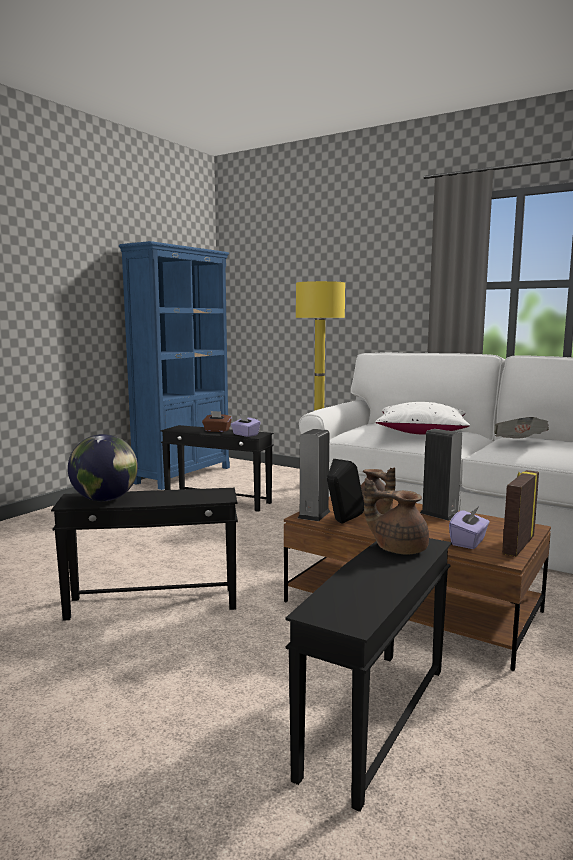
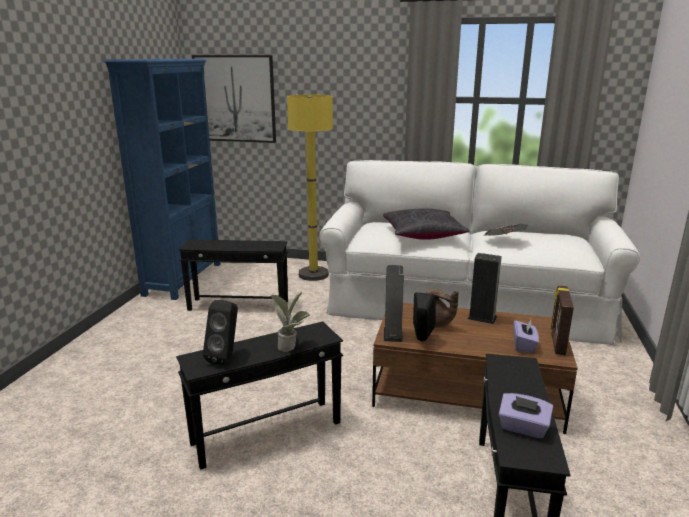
camera: 20 degrees left, 10 degrees up
globe [68,434,138,502] -> black speaker [203,300,238,365]
brown tissue box [202,411,232,432] -> none
purple tissue box [231,414,261,437] -> purple tissue box moved to [499,393,553,439]
brown teapot [364,478,429,555] -> none
white pillow [375,402,470,435] -> black pillow [383,208,470,240]
none -> picture [192,55,276,143]
none -> potted plant [270,292,310,352]

